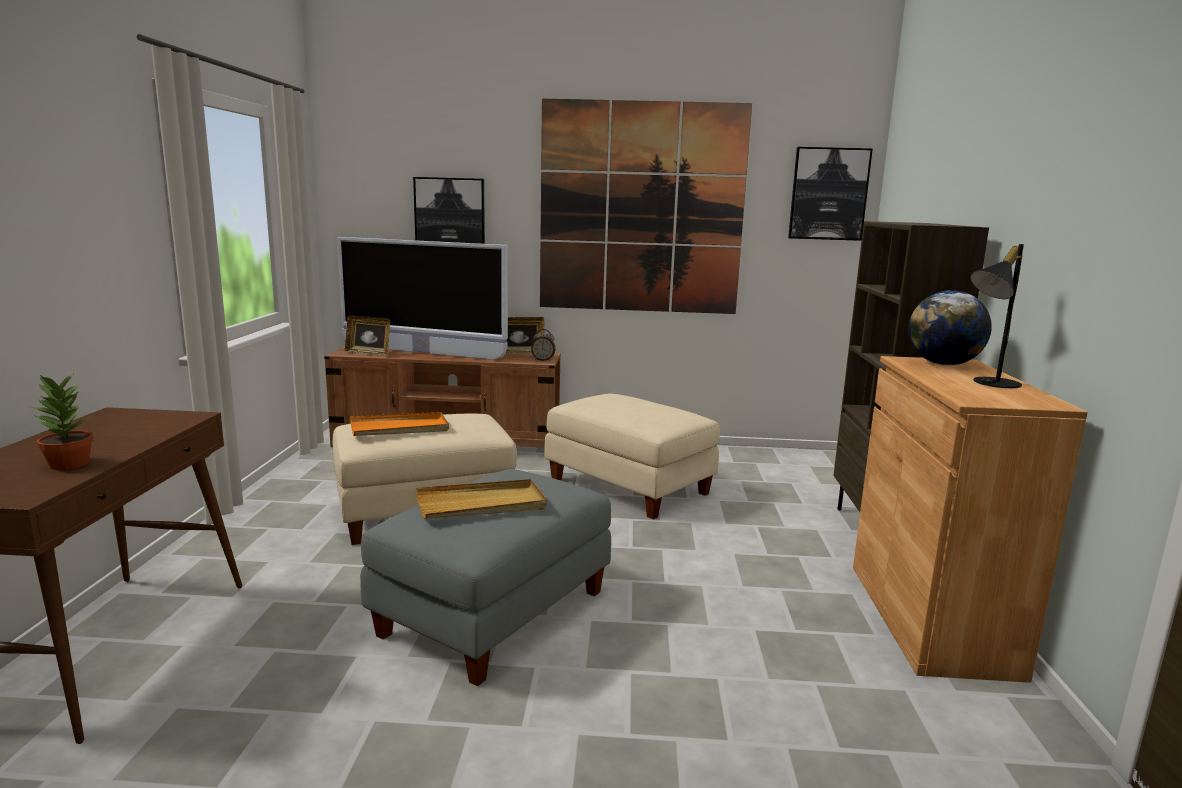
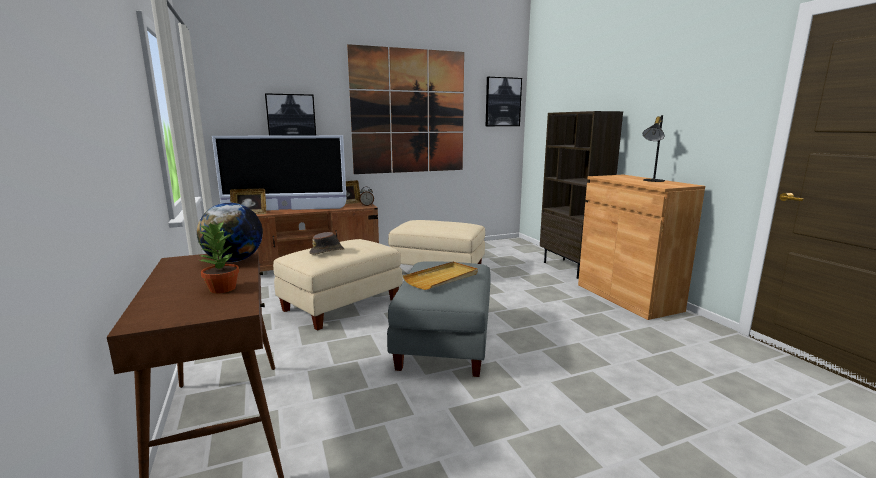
camera: 25 degrees left, 0 degrees up
orange tray [350,412,449,436] -> brown hat [309,232,344,255]
globe [909,290,992,365] -> globe moved to [197,203,263,262]

